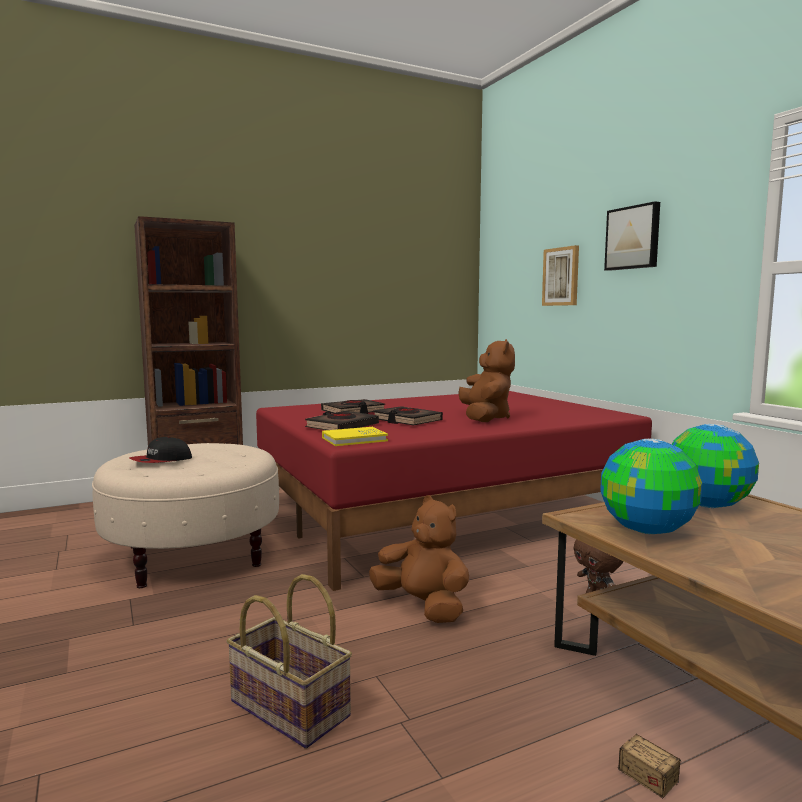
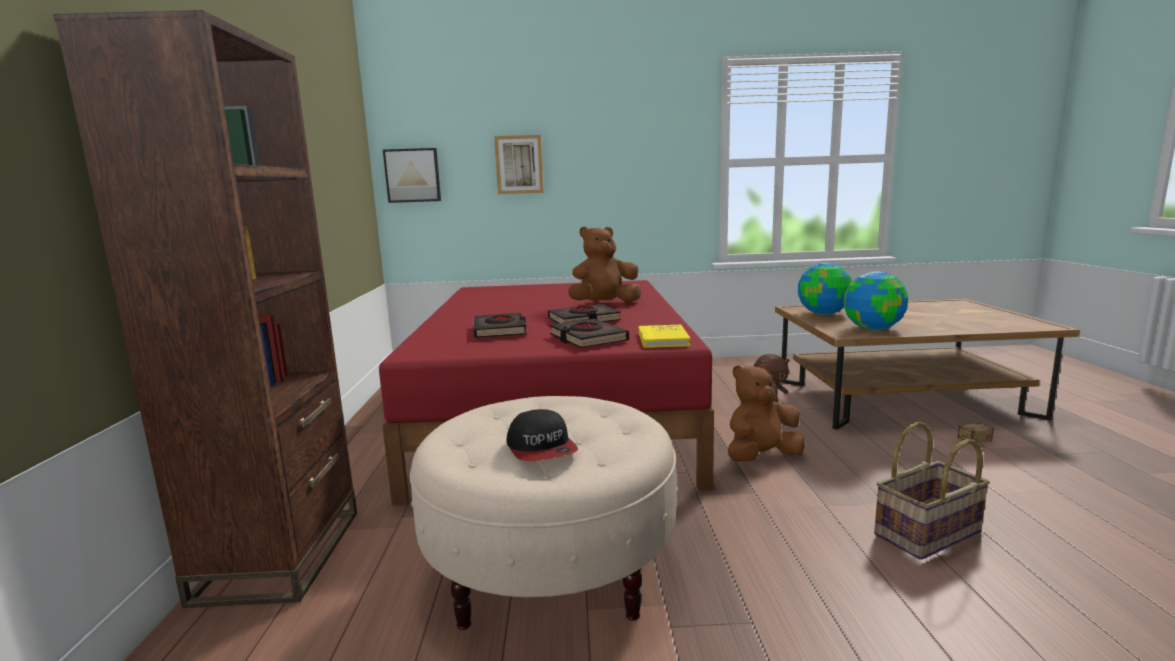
camera: 65 degrees left, 5 degrees up
brown plush toy [458,339,515,422] -> brown plush toy turned 45 degrees counterclockwise [568,226,642,302]
picture [604,201,660,271] -> picture moved to [383,148,441,203]

